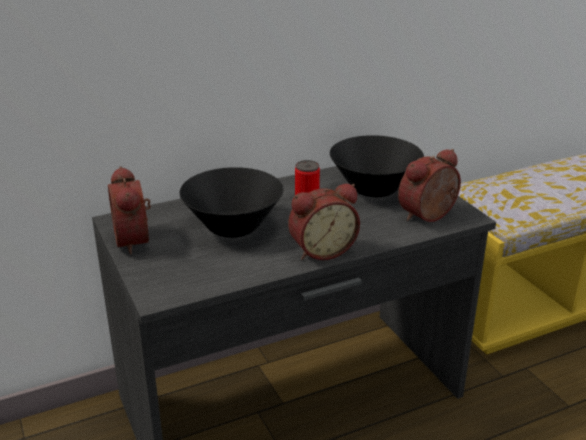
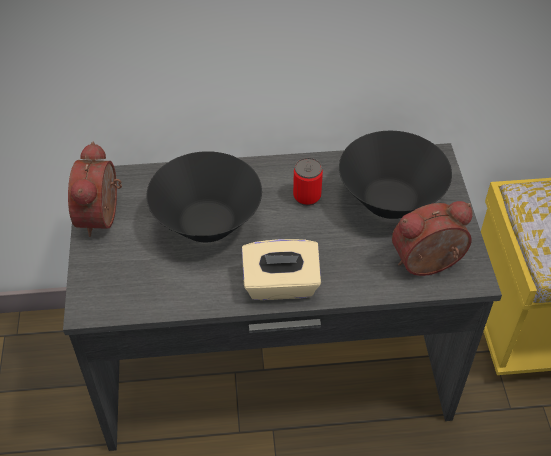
camera: 20 degrees right, 20 degrees up
alarm clock [288,184,360,260] -> beige tissue box [242,239,321,300]

